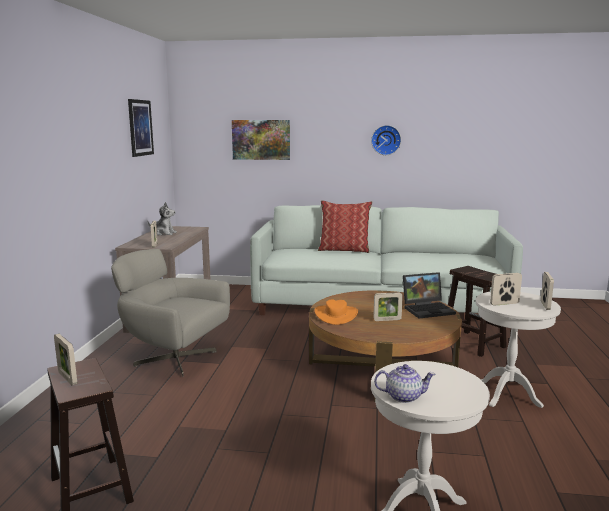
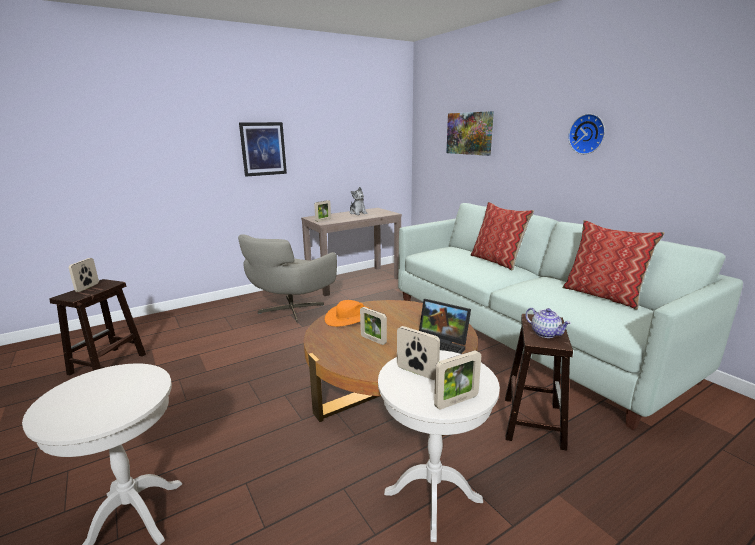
camera: 50 degrees right, 5 degrees up
grey armchair [111,249,230,377] -> grey armchair turned 135 degrees counterclockwise [238,234,337,323]
picture [128,99,154,157] -> picture moved to [239,122,287,177]
teapot [374,364,436,403] -> teapot moved to [525,308,571,338]
none -> pillow [562,220,665,310]

